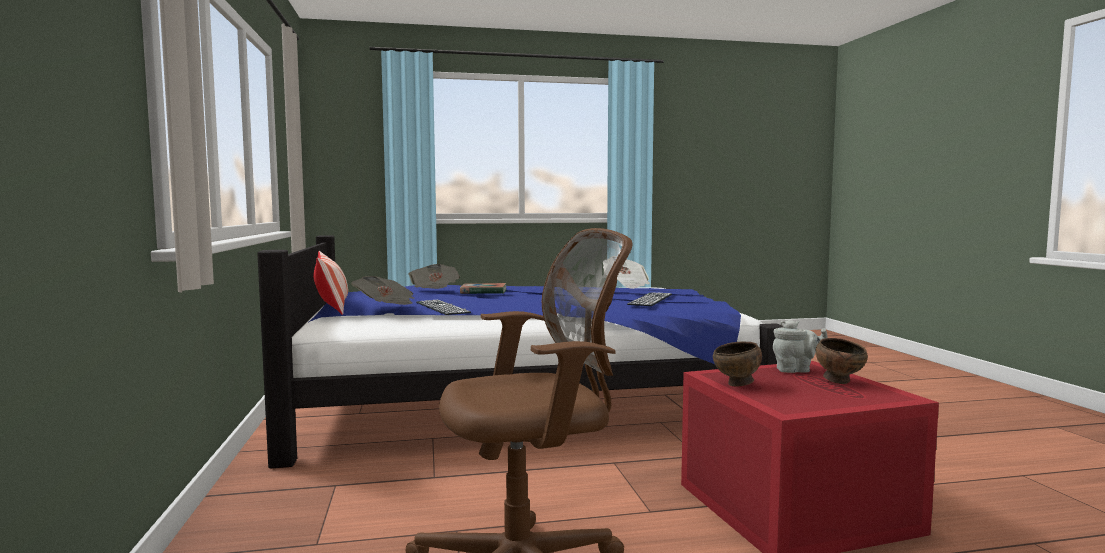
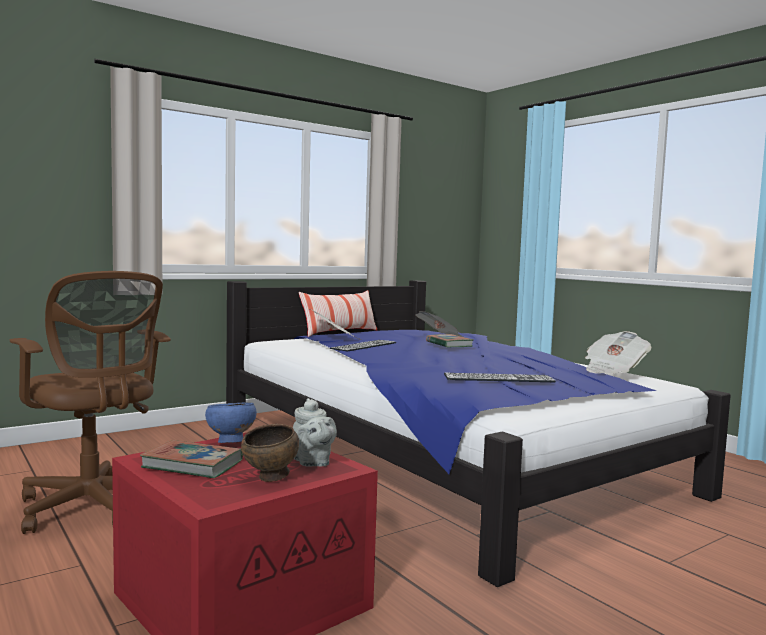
camera: 65 degrees right, 0 degrees up
brown bowl [713,341,762,387] -> blue bowl [205,403,257,443]
none -> book [140,440,243,478]

